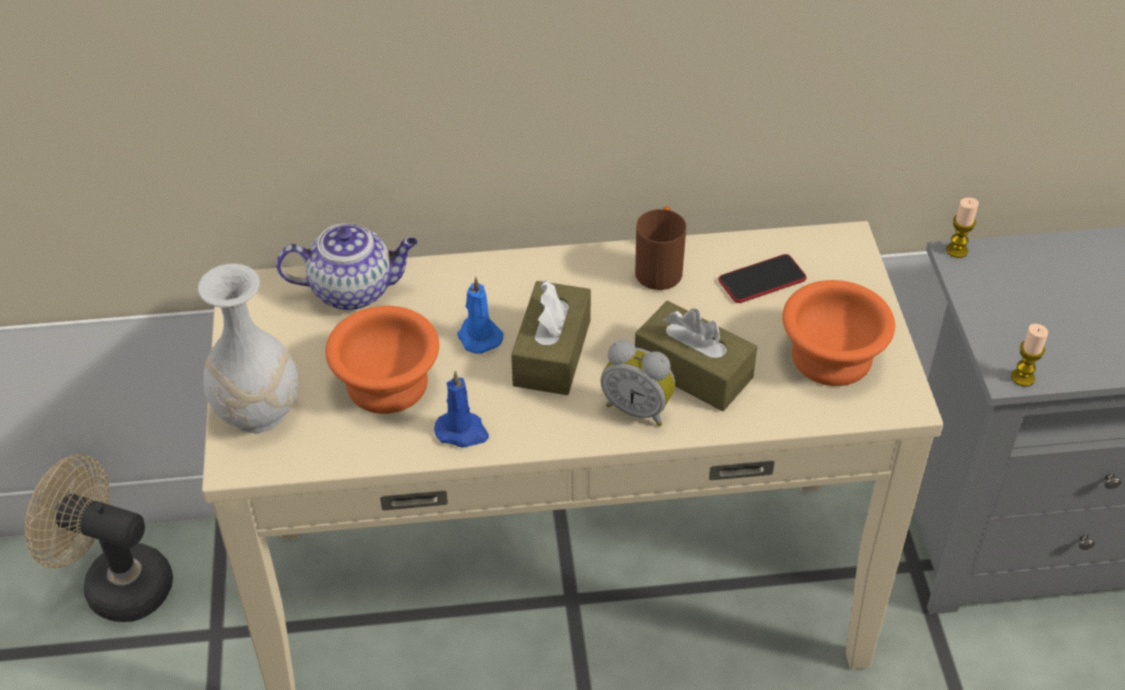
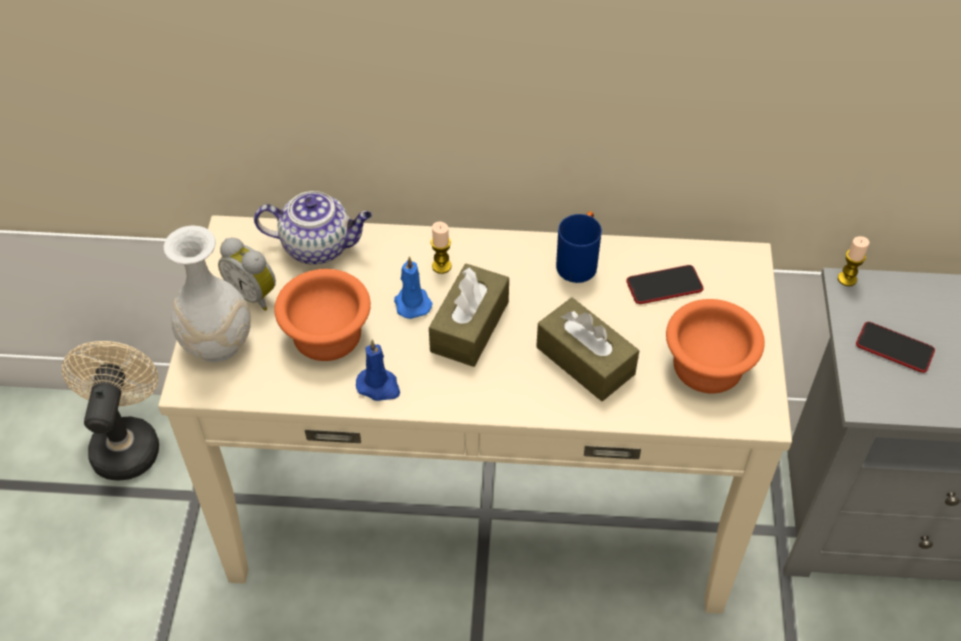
camera: 10 degrees right, 5 degrees up
beige fan [25,455,173,622] -> beige fan turned 60 degrees clockwise [62,341,159,481]
alarm clock [601,340,675,426] -> alarm clock moved to [218,238,276,311]
brown mug [635,206,686,290] -> blue mug [556,211,602,283]
candle [1011,324,1048,387] -> candle moved to [431,222,452,274]
none -> phone [856,322,935,373]

